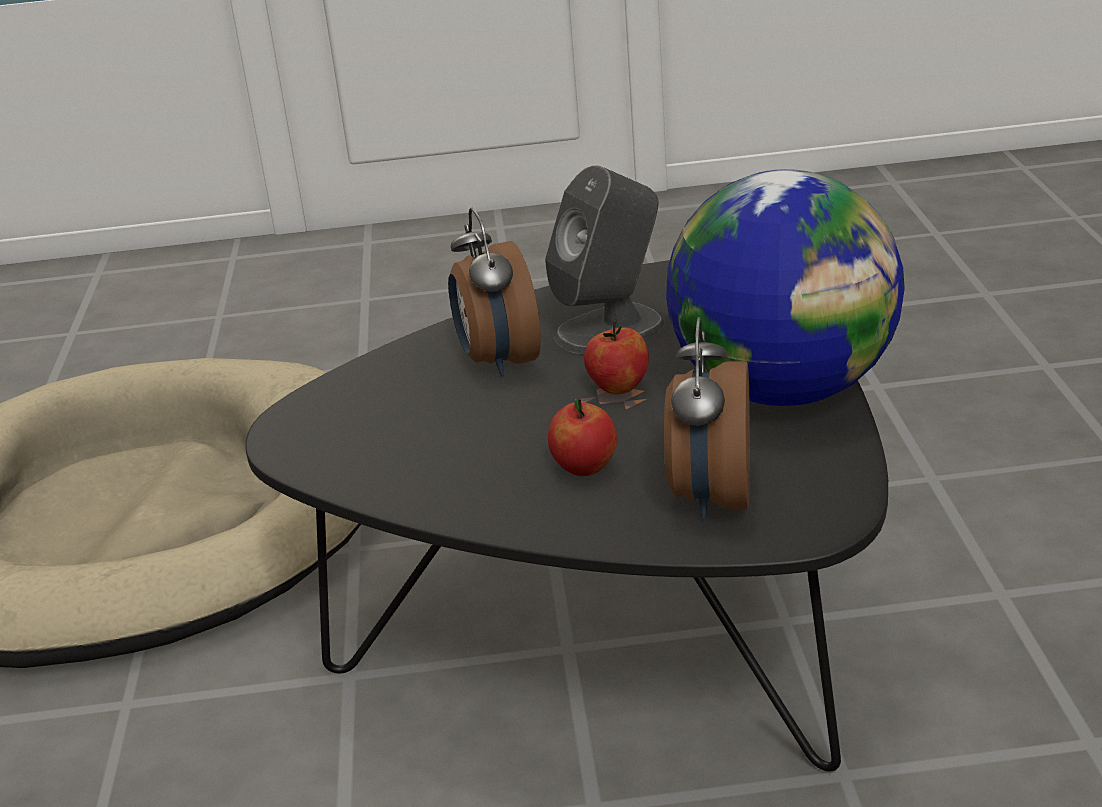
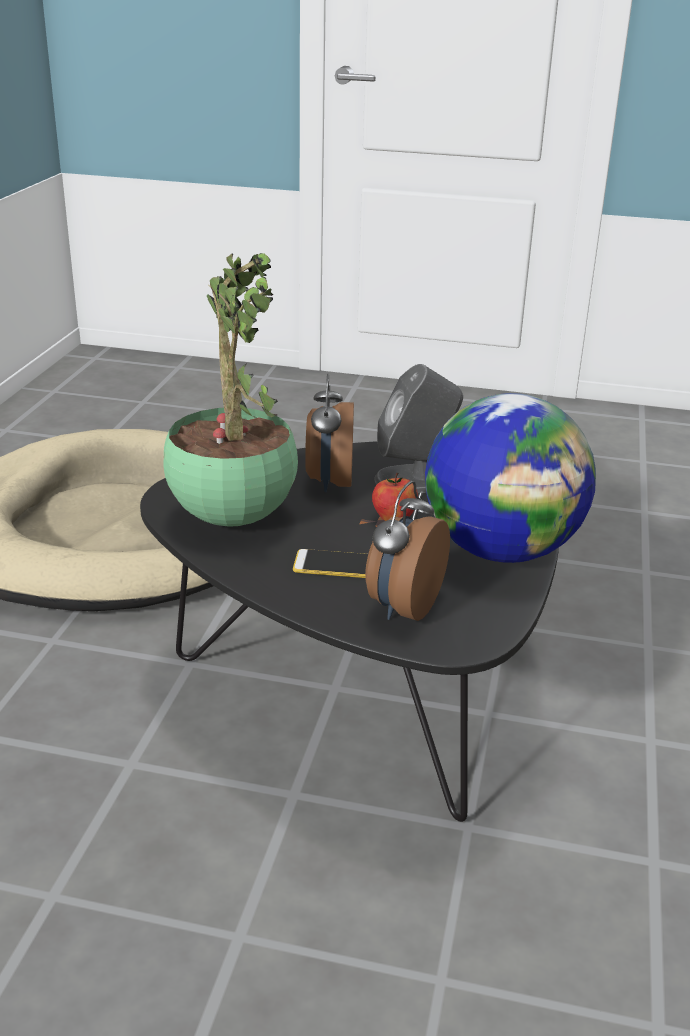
camera: 15 degrees right, 0 degrees up
apple [548,398,617,476] -> phone [293,549,368,578]
none -> potted plant [164,253,298,527]

